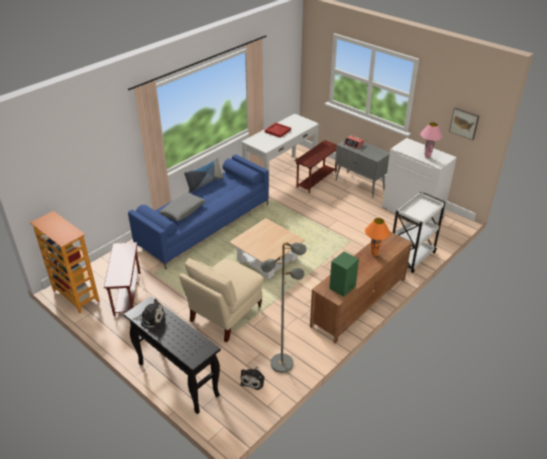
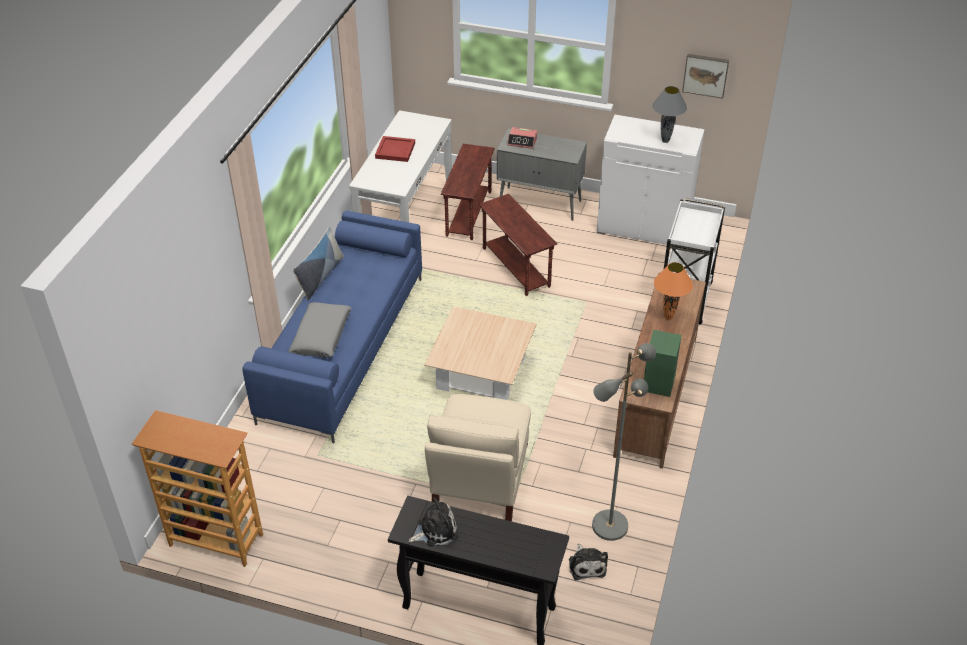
camera: 25 degrees left, 5 degrees up
brown side table [104,242,141,316] -> brown side table moved to [479,194,557,296]
pink table lamp [420,122,443,159] -> grey table lamp [652,86,687,143]

